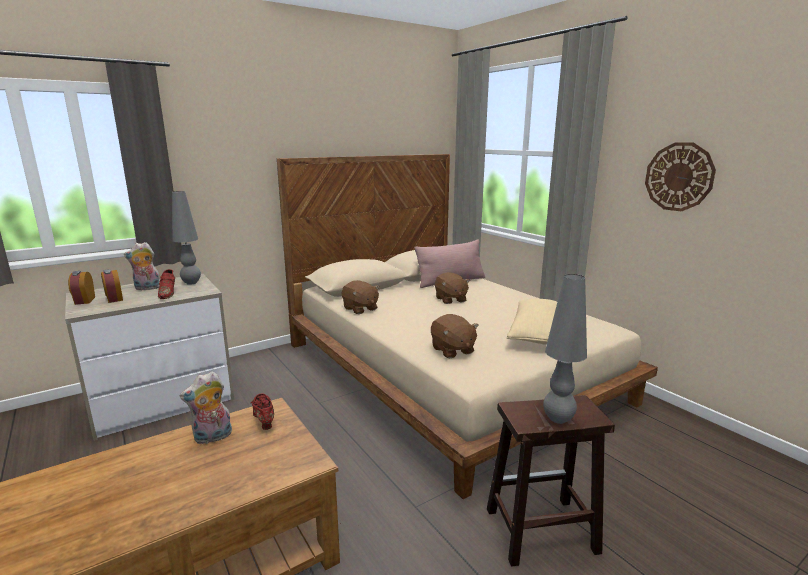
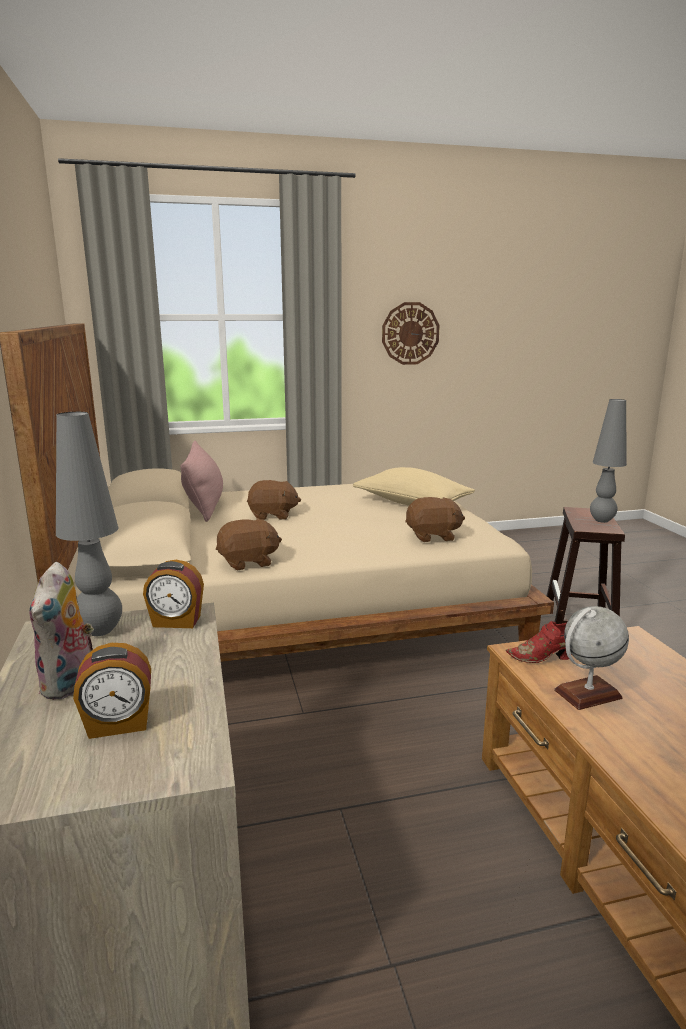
camera: 70 degrees left, 0 degrees up
alarm clock [68,271,95,305] -> alarm clock moved to [143,560,204,628]
red shoe [158,269,175,299] -> none
plush toy [180,371,232,444] -> globe [554,606,629,710]

